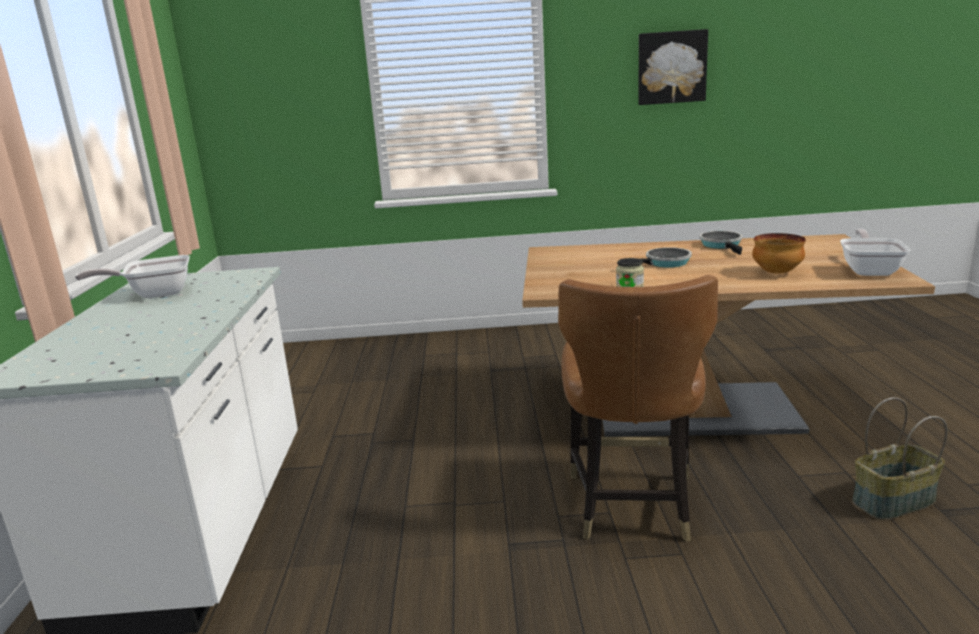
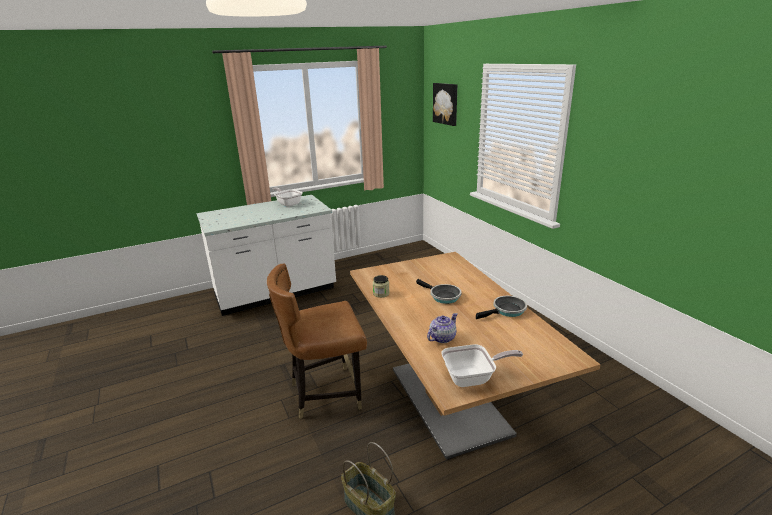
camera: 65 degrees right, 5 degrees up
picture [638,29,708,105] -> picture moved to [433,83,457,126]
bowl [752,233,806,274] -> teapot [427,313,458,343]

